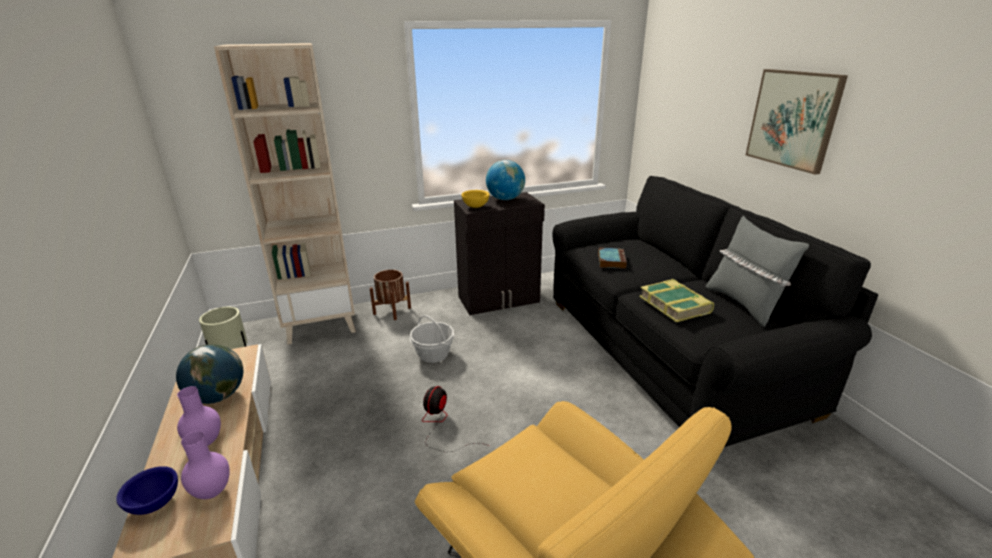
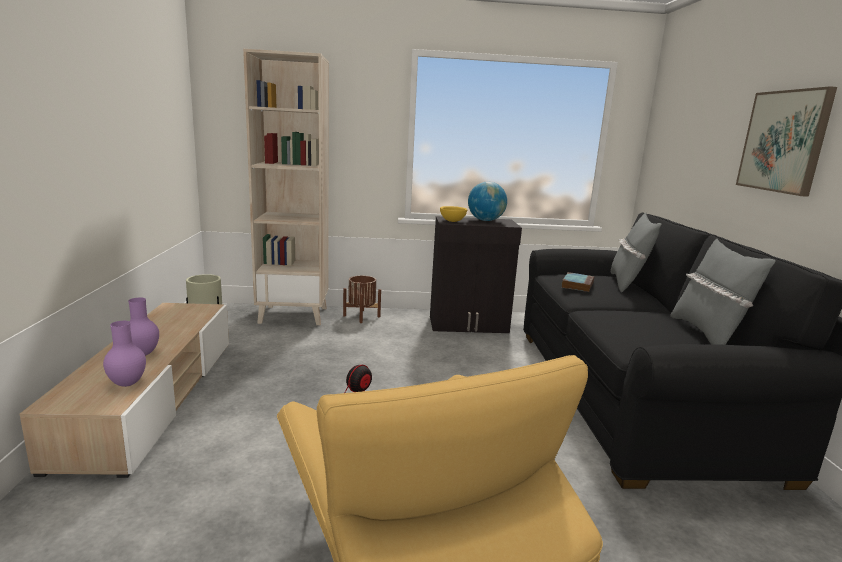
camera: 15 degrees right, 10 degrees down
blue bowl [116,466,178,515] -> none
globe [176,344,243,404] -> none
basket [410,315,454,363] -> none
book [639,279,714,322] -> none
none -> grey pillow [611,213,661,293]

